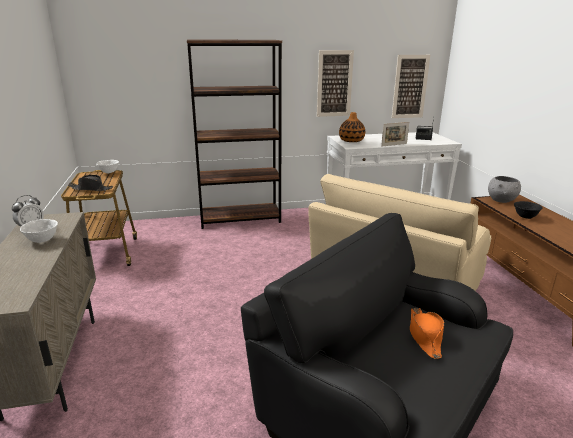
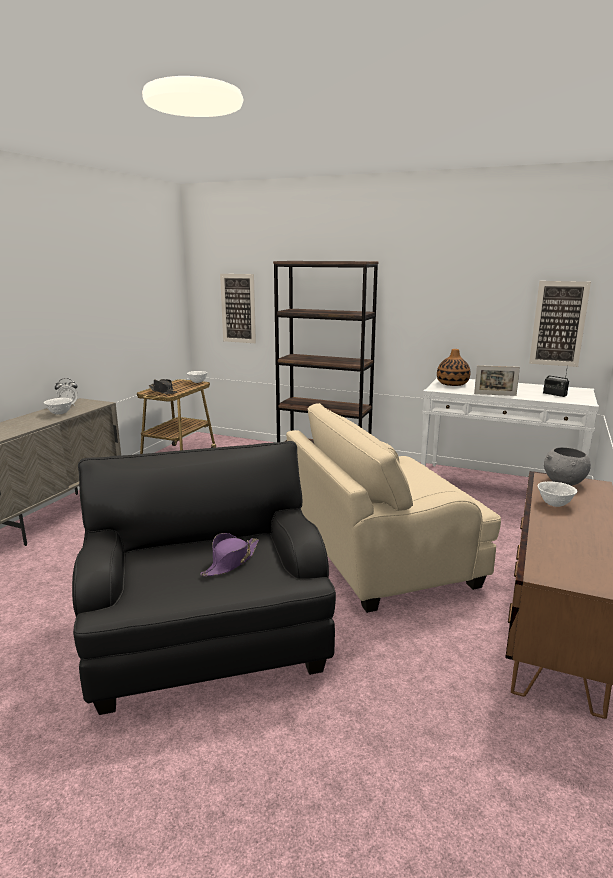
camera: 35 degrees right, 5 degrees down
picture [317,50,354,117] -> picture moved to [220,274,256,343]
orange hat [410,308,444,359] -> purple hat [200,533,259,577]
black bowl [514,201,542,219] -> white bowl [538,482,577,507]

